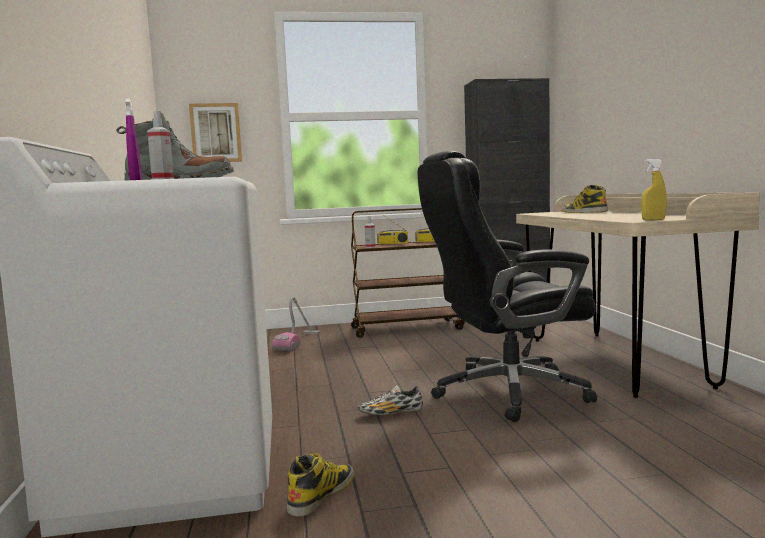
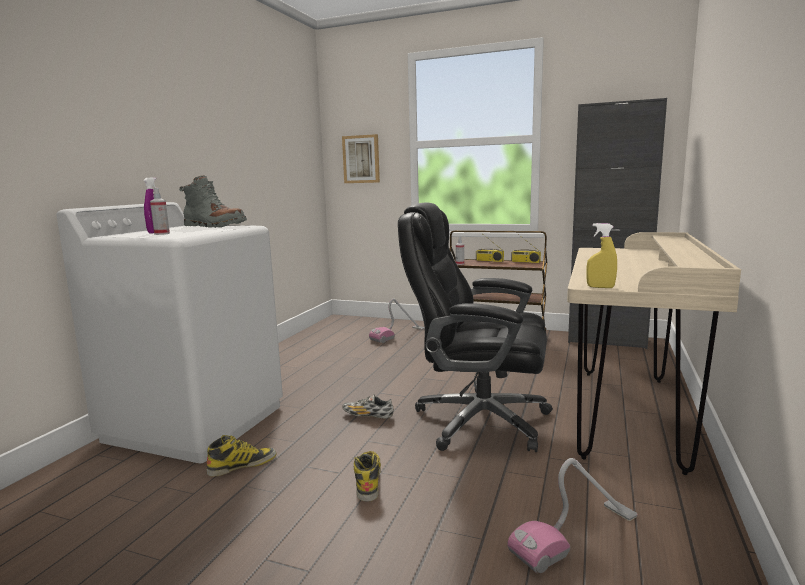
camera: 30 degrees right, 5 degrees up
boot [561,185,608,213] -> boot moved to [354,451,381,502]
none -> vacuum cleaner [507,458,637,573]

